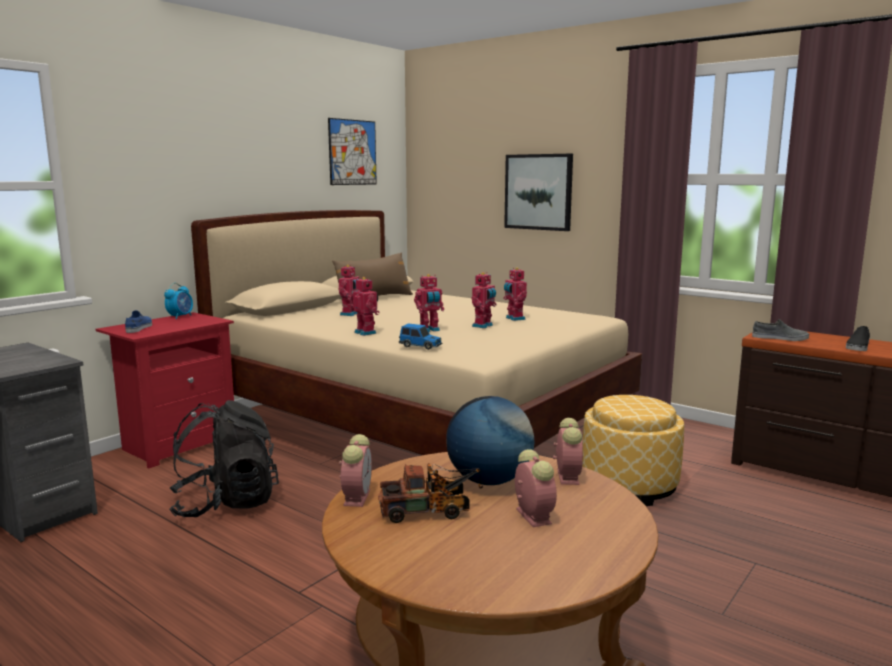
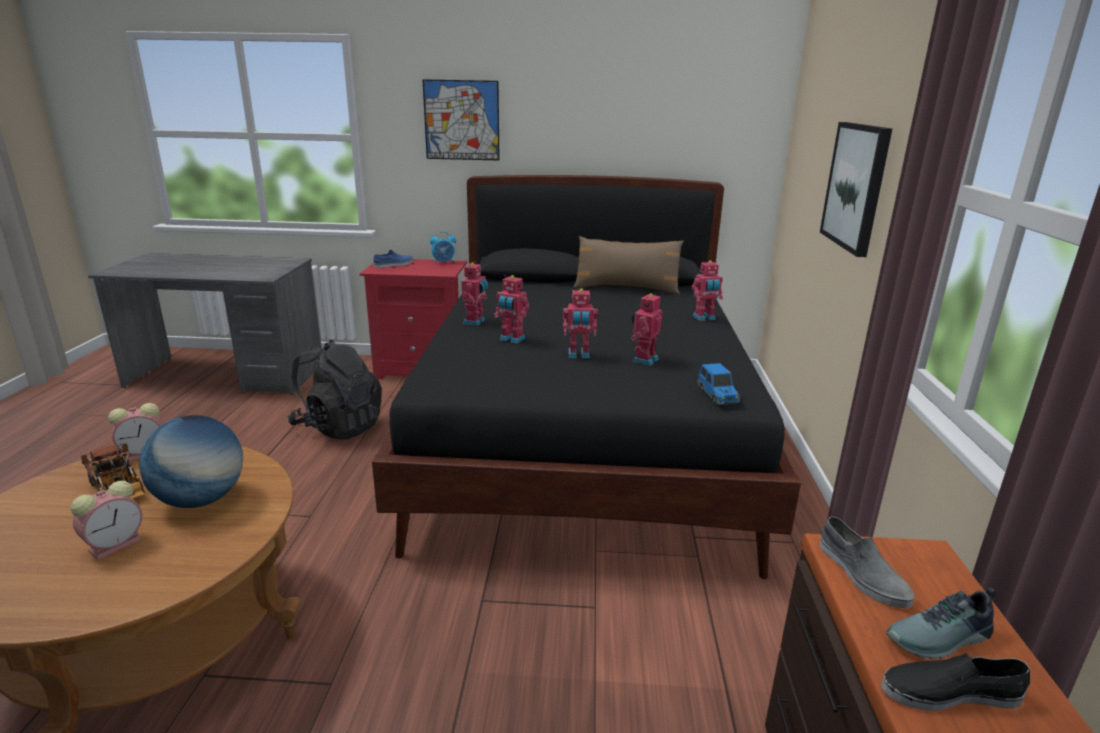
camera: 55 degrees right, 10 degrees up
beige bed [191,210,642,455] -> black bed [372,175,801,579]
picture [328,118,377,185] -> picture moved to [423,79,500,161]
toy robot [339,265,359,316] -> toy robot moved to [692,260,723,321]
toy car [399,323,442,350] -> toy car moved to [697,363,740,405]
alarm clock [553,418,583,485] -> none
ottoman [582,395,684,506] -> none
none -> shoe [886,588,996,659]

